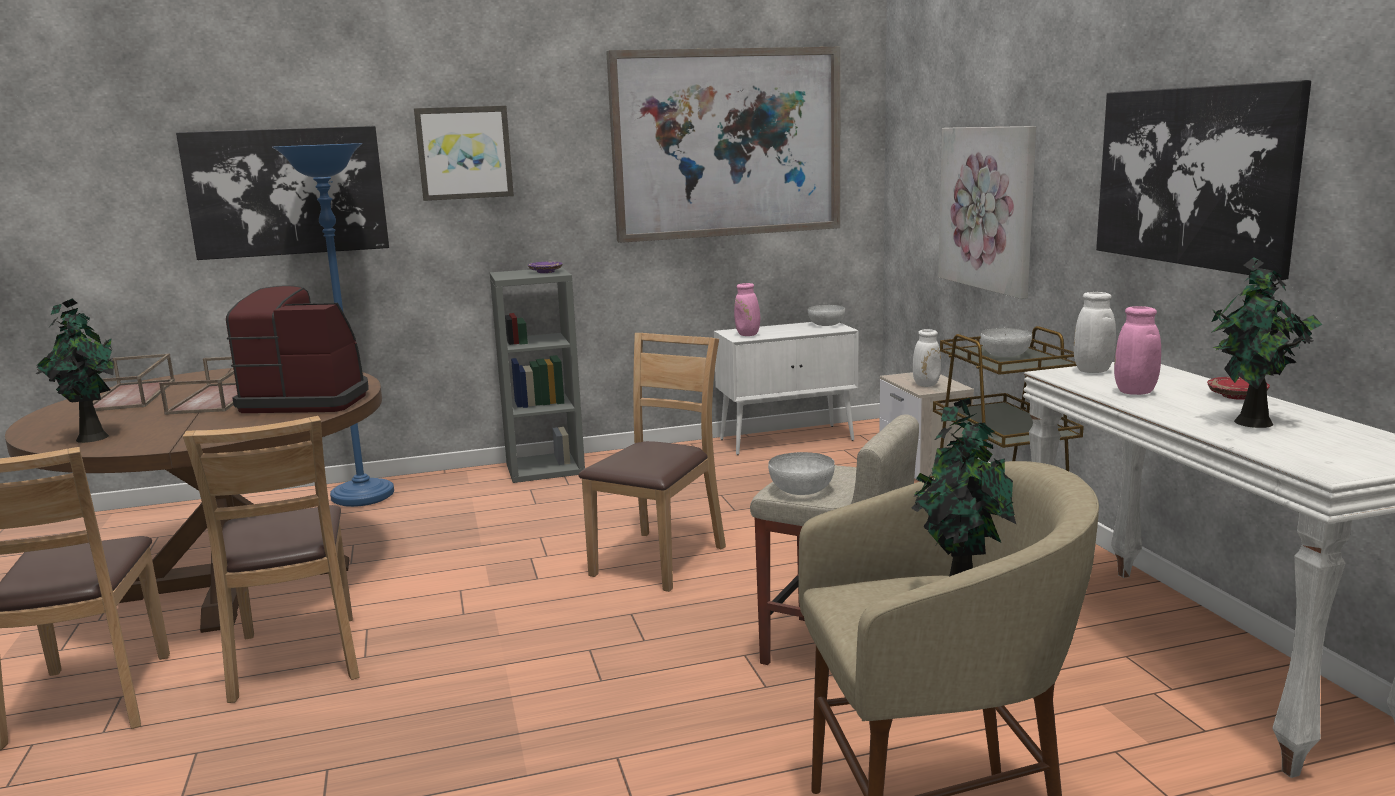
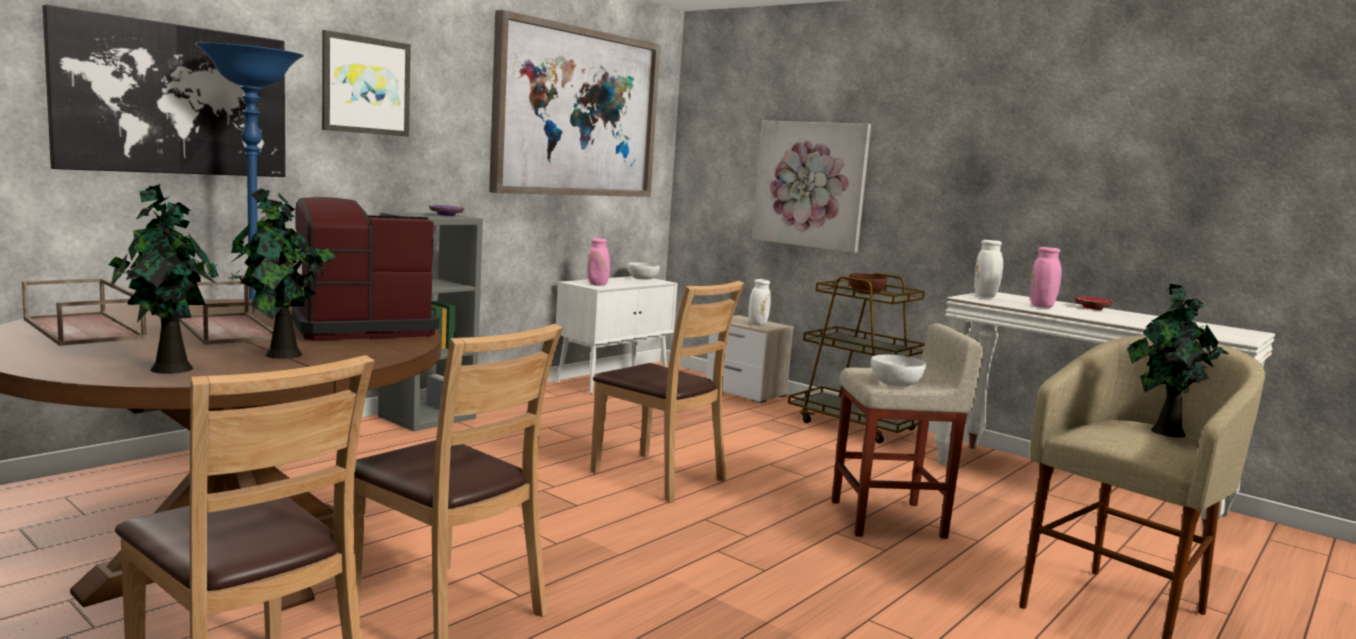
camera: 35 degrees left, 5 degrees down
brown chair [579,333,726,592] -> brown chair turned 135 degrees clockwise [590,281,744,503]
white bowl [981,328,1032,357] -> brown bowl [849,273,887,294]
picture [1096,80,1311,280] -> none
potted plant [1211,257,1322,428] -> potted plant moved to [228,188,335,359]

